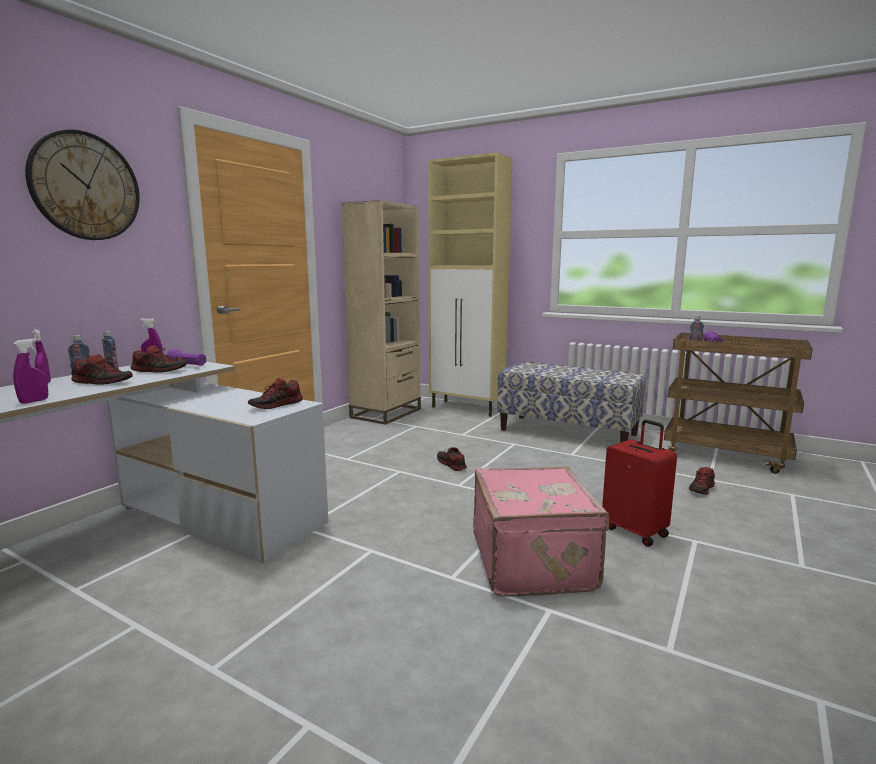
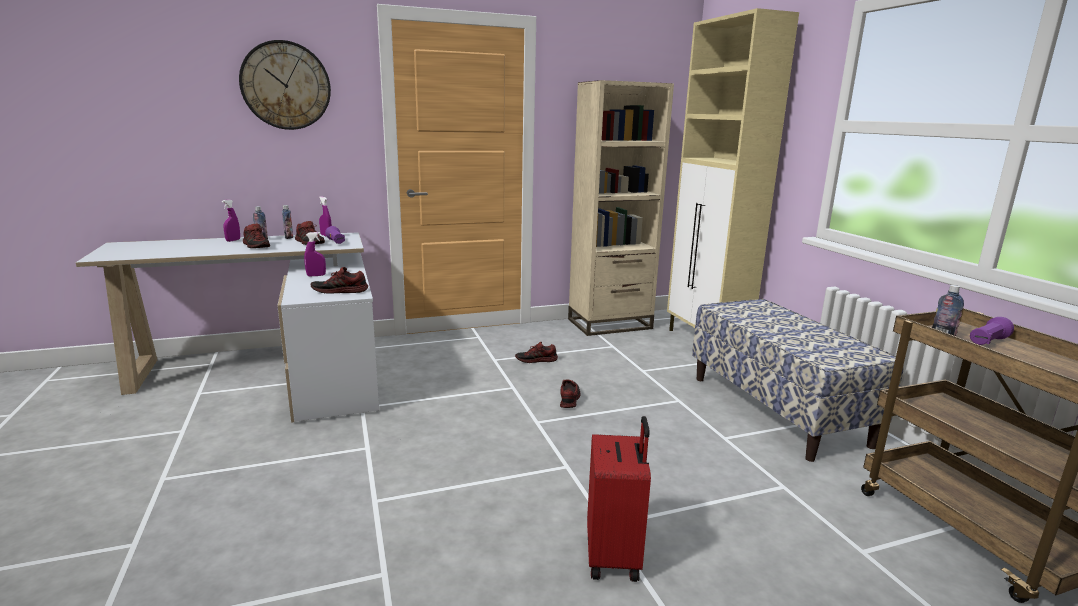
camera: 40 degrees right, 5 degrees up
purple spray bottle [13,339,48,404] -> purple spray bottle moved to [304,232,326,276]
pink suitcase [473,466,609,596] -> none
shoe [689,467,715,495] -> shoe moved to [515,342,558,363]

